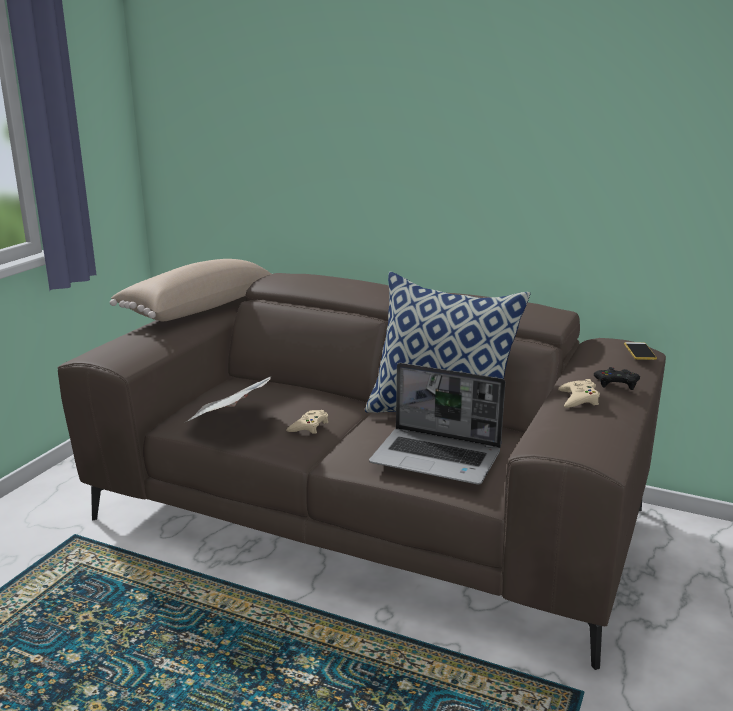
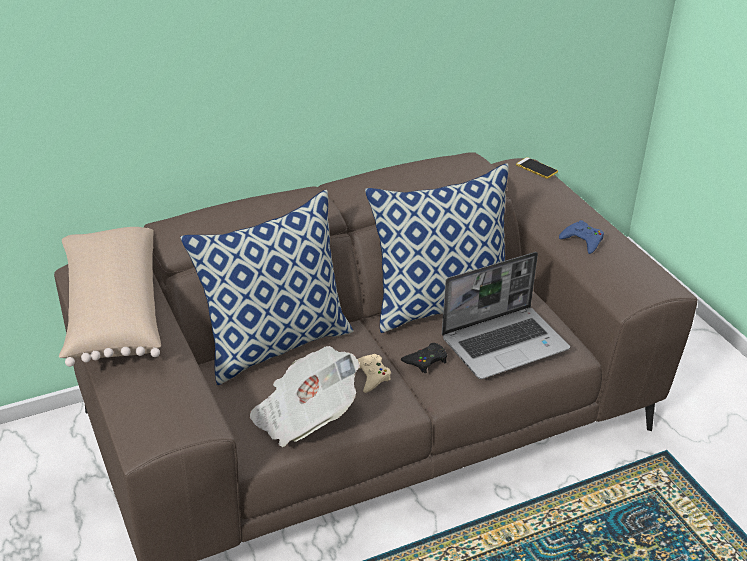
camera: 50 degrees left, 15 degrees up
beige game controller [558,379,600,408] -> blue game controller [559,220,604,254]
black game controller [594,367,640,390] -> black game controller moved to [401,343,447,374]
none -> pillow [180,190,353,385]

